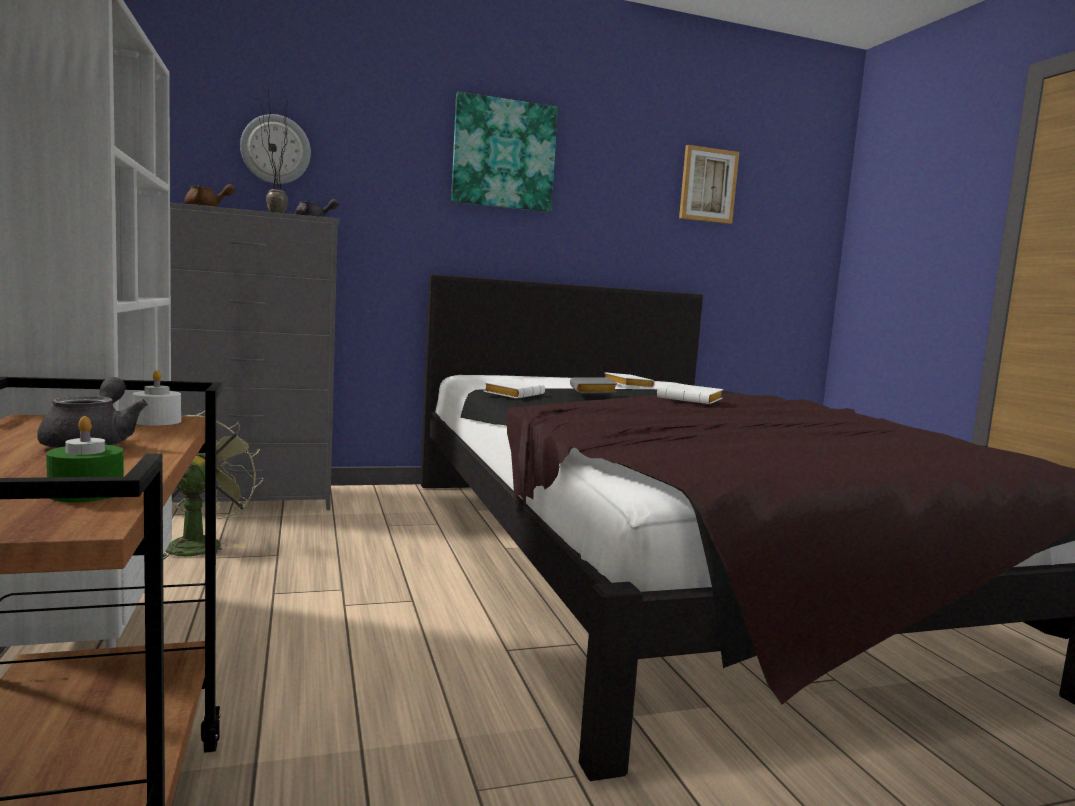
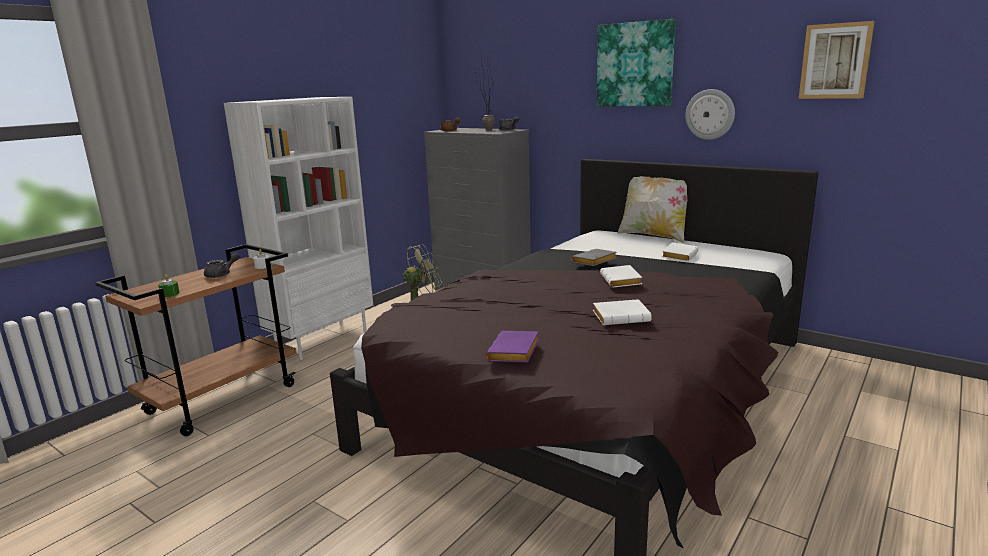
camera: 55 degrees right, 10 degrees up
wall clock [240,114,311,184] -> wall clock moved to [685,89,735,140]
white book [483,379,545,398] -> white book moved to [593,299,652,325]
none -> purple book [486,331,539,363]
none -> pillow [617,176,688,243]

